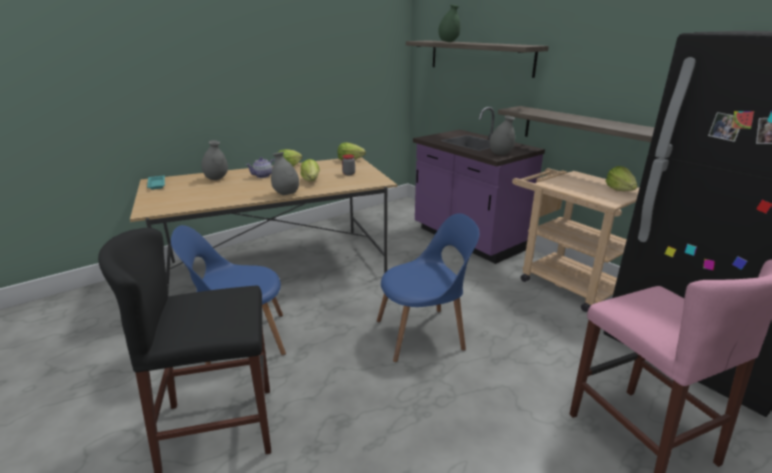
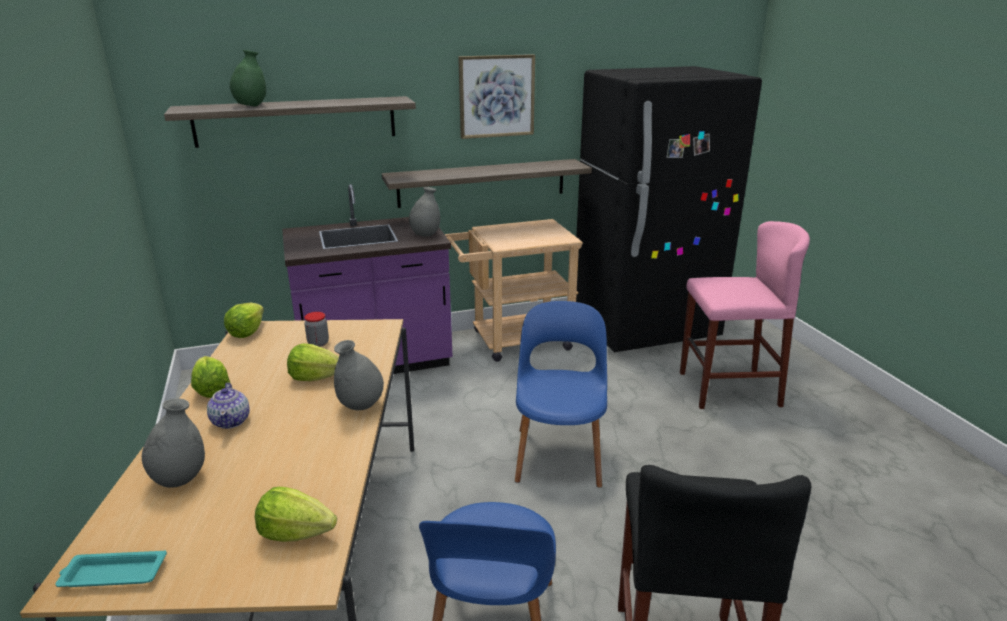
camera: 70 degrees left, 0 degrees up
lettuce [606,166,638,191] -> lettuce moved to [255,487,337,542]
none -> picture [458,54,535,139]

